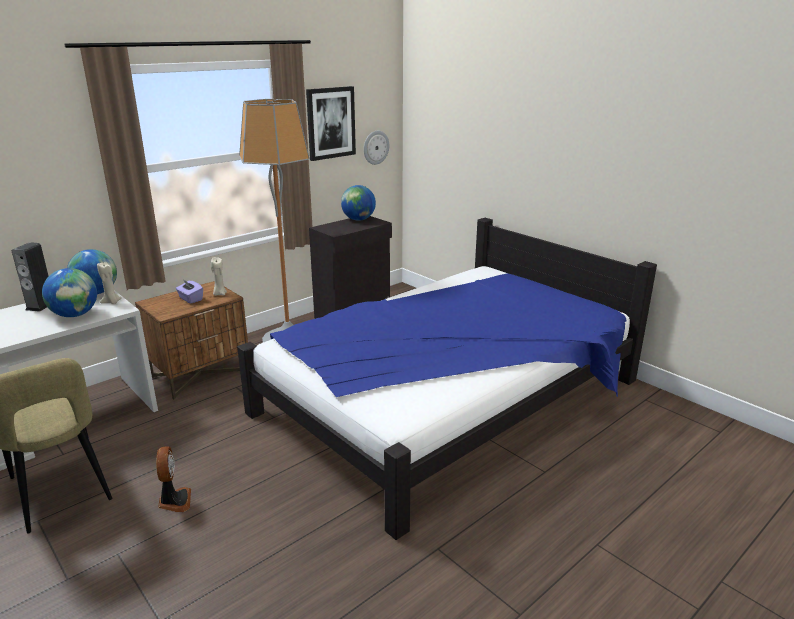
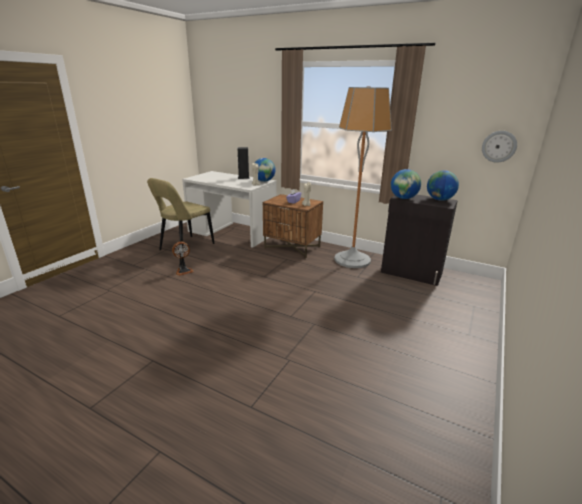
camera: 70 degrees right, 0 degrees up
globe [42,268,97,317] -> globe moved to [391,169,421,199]
bed [237,218,657,540] -> none
picture [306,86,356,161] -> none

